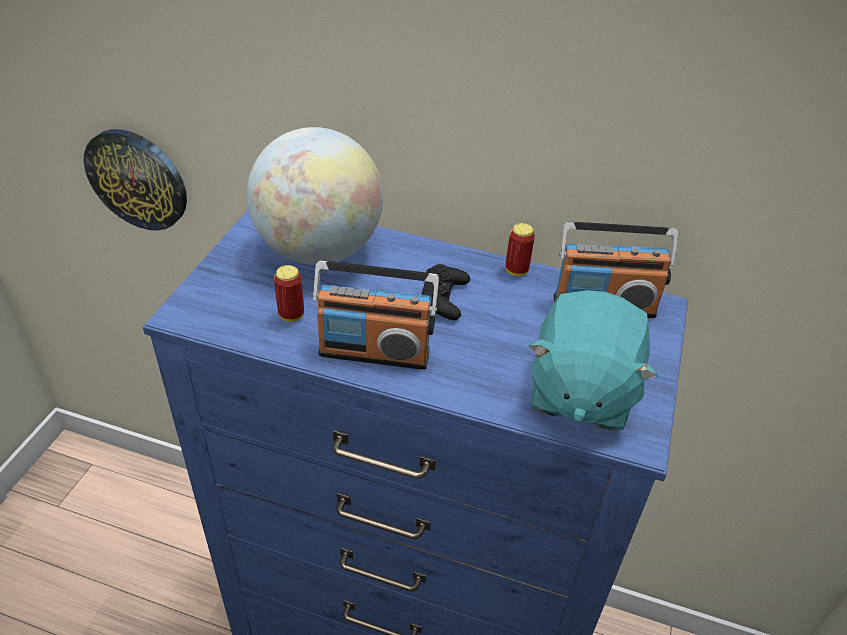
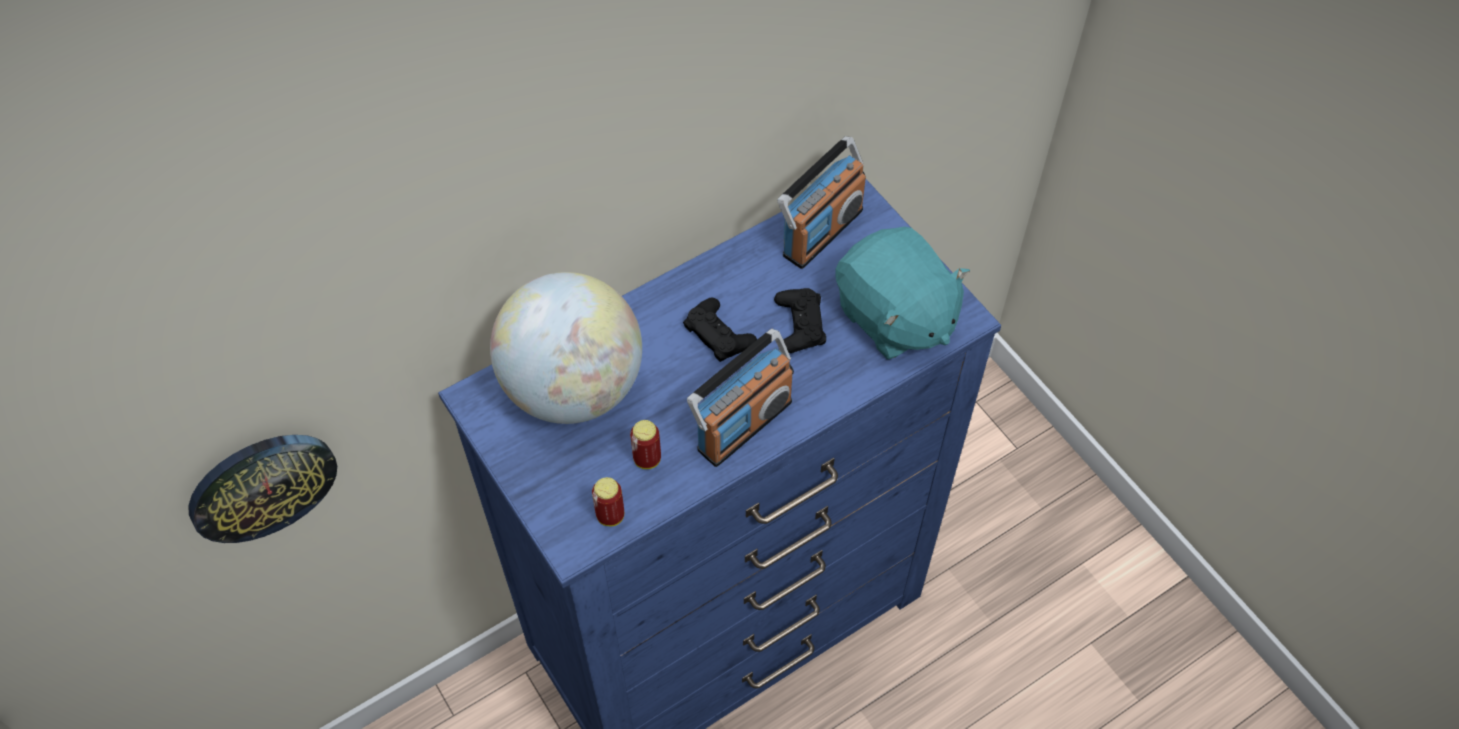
camera: 50 degrees left, 15 degrees up
can [505,223,535,276] -> can moved to [592,477,624,526]
none -> black game controller [774,288,826,353]

